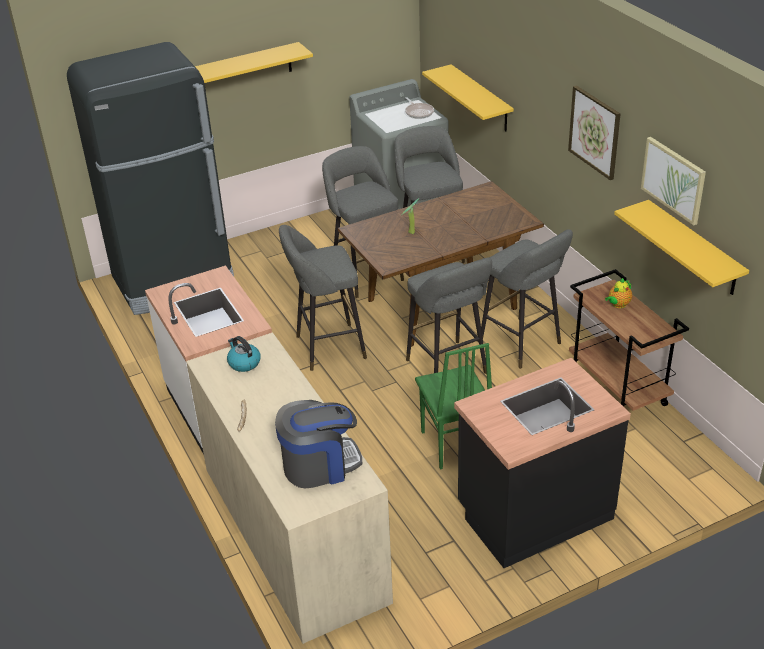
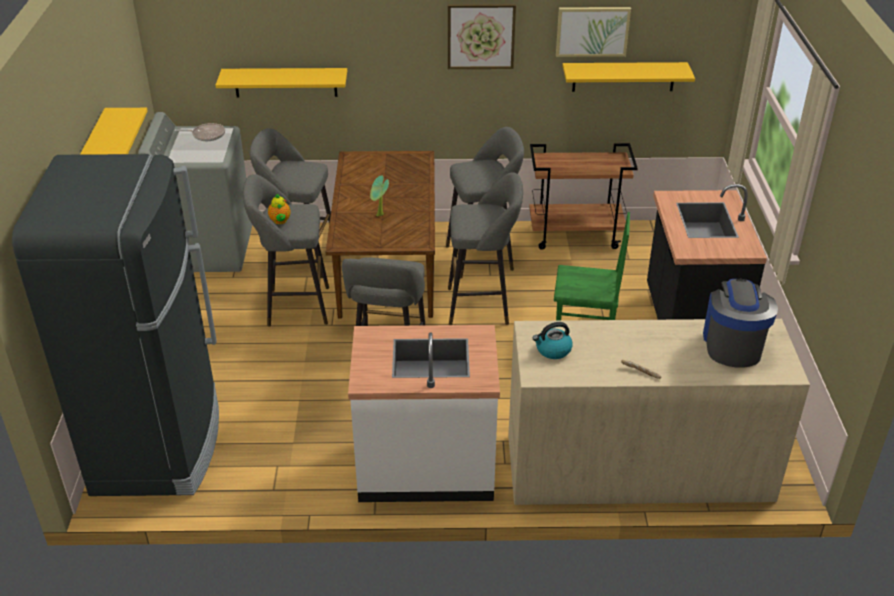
camera: 65 degrees left, 0 degrees up
teapot [605,278,632,308] -> teapot moved to [268,194,290,224]

